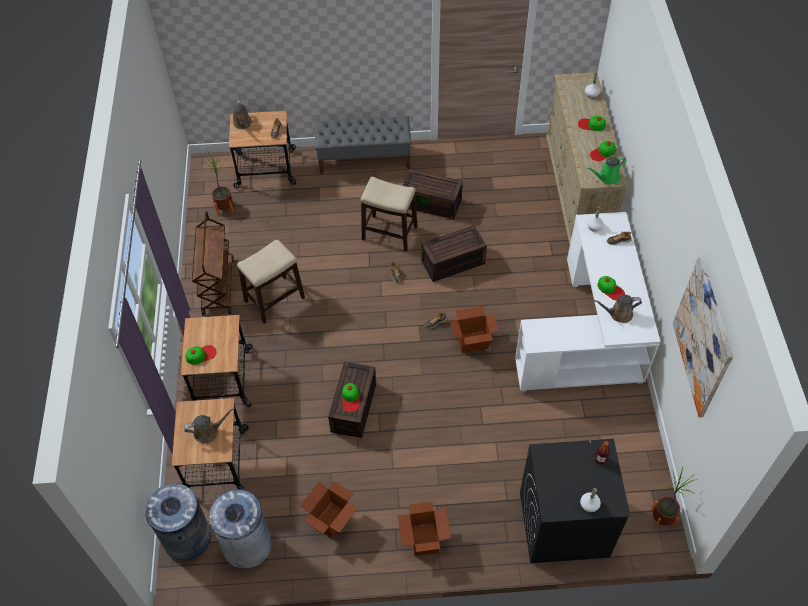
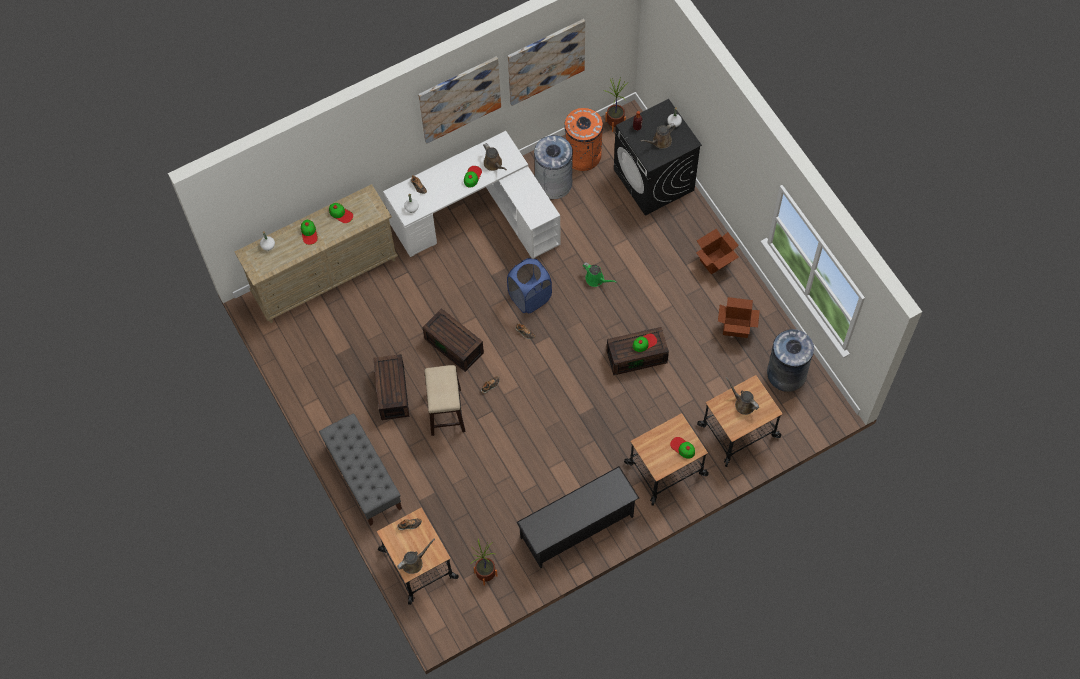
camera: 115 degrees left, 10 degrees up
grey trash can [145,483,211,561] -> grey trash can moved to [534,135,573,199]
brown cart [192,212,234,316] -> black shoe rack [517,466,639,568]
stool [237,240,305,324] -> none
cardboard box [450,306,499,353] -> blue laundry basket [507,258,552,313]
green watering can [587,156,626,184] -> green watering can moved to [583,262,617,287]
none -> picture [418,57,501,144]
none -> orange trash can [564,108,603,171]
none -> brown watering can [641,123,676,148]

